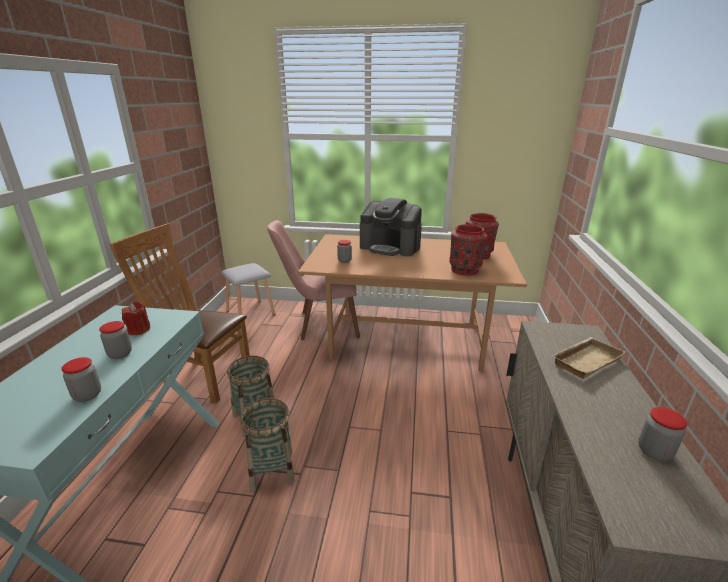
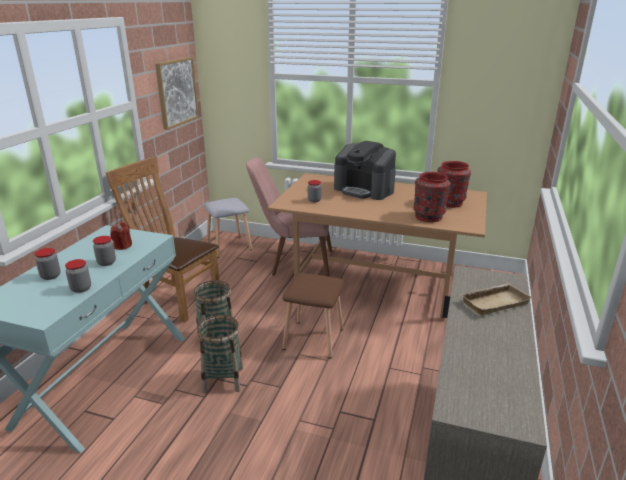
camera: 10 degrees right, 0 degrees up
jar [638,407,687,461] -> jar moved to [34,248,61,280]
none -> picture [155,57,199,130]
none -> brown stool [282,273,344,358]

